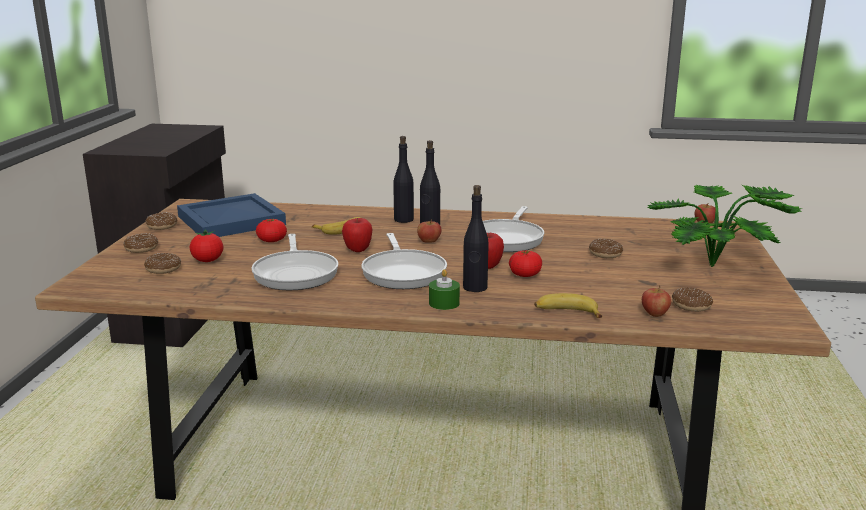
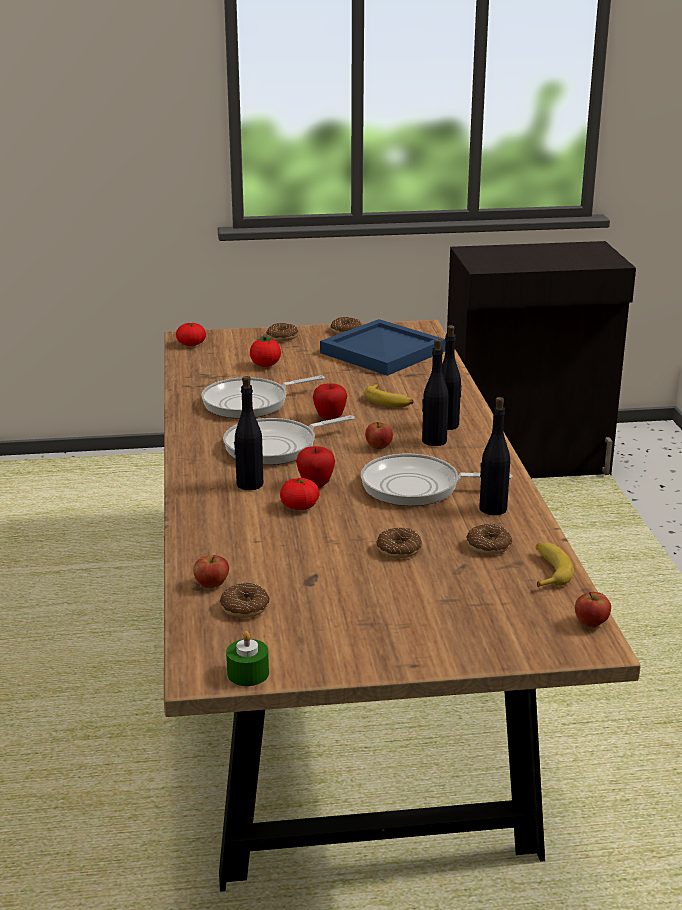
camera: 75 degrees right, 5 degrees up
donut [144,253,181,274] -> donut moved to [466,524,512,555]
tomato [256,218,287,242] -> tomato moved to [176,323,206,346]
green candle [429,269,460,310] -> green candle moved to [226,631,269,686]
banana [534,293,602,318] -> banana moved to [536,543,574,587]
potted plant [648,185,802,267] -> none
none -> black bottle [479,397,510,515]

